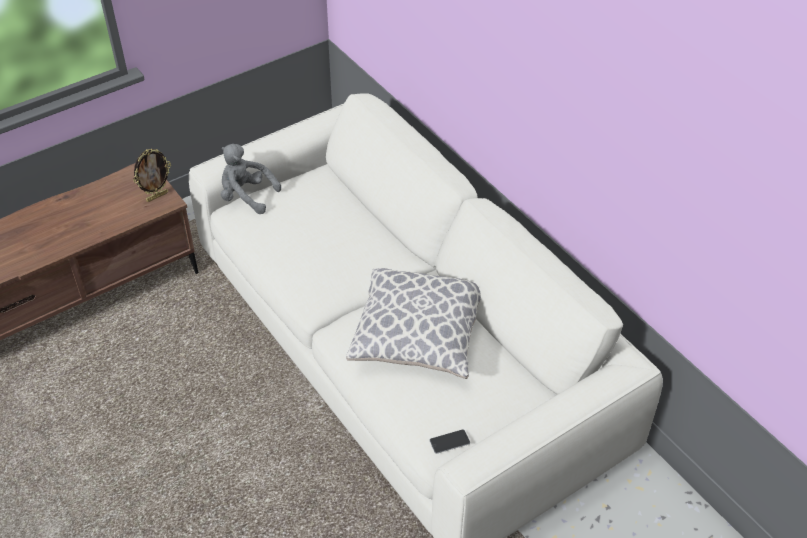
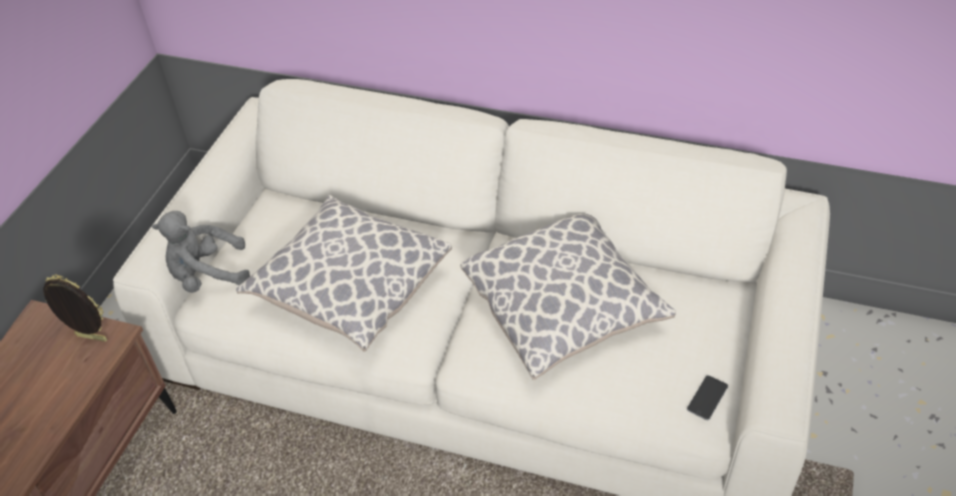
camera: 35 degrees left, 0 degrees up
picture frame [133,149,171,202] -> picture frame turned 90 degrees counterclockwise [43,274,107,342]
none -> pillow [236,195,452,352]

